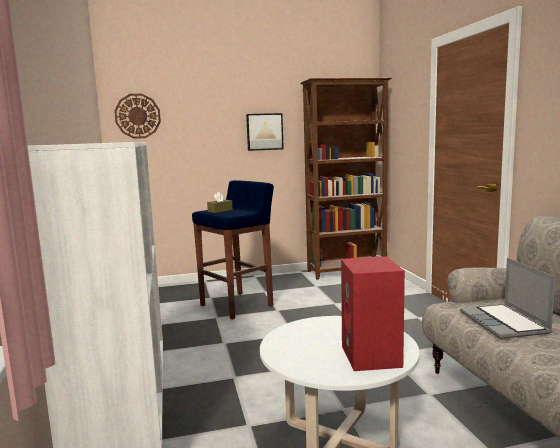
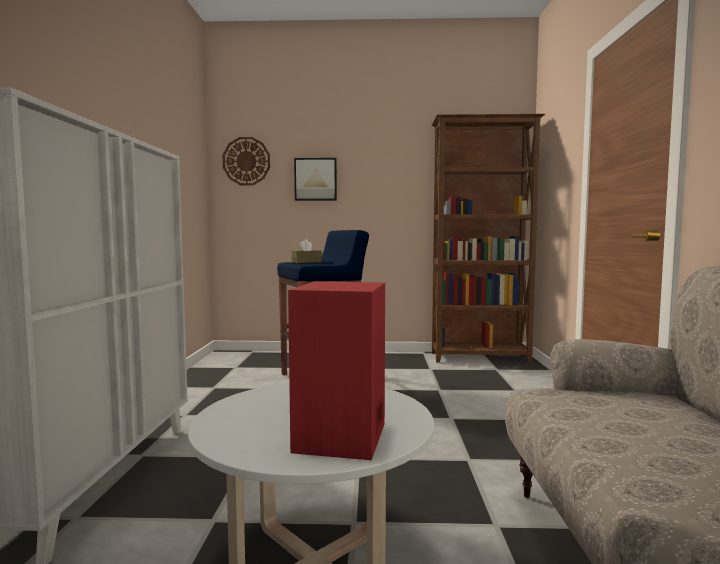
camera: 15 degrees right, 5 degrees down
picture [246,113,284,151] -> picture moved to [294,158,337,201]
laptop [460,258,556,339] -> none

